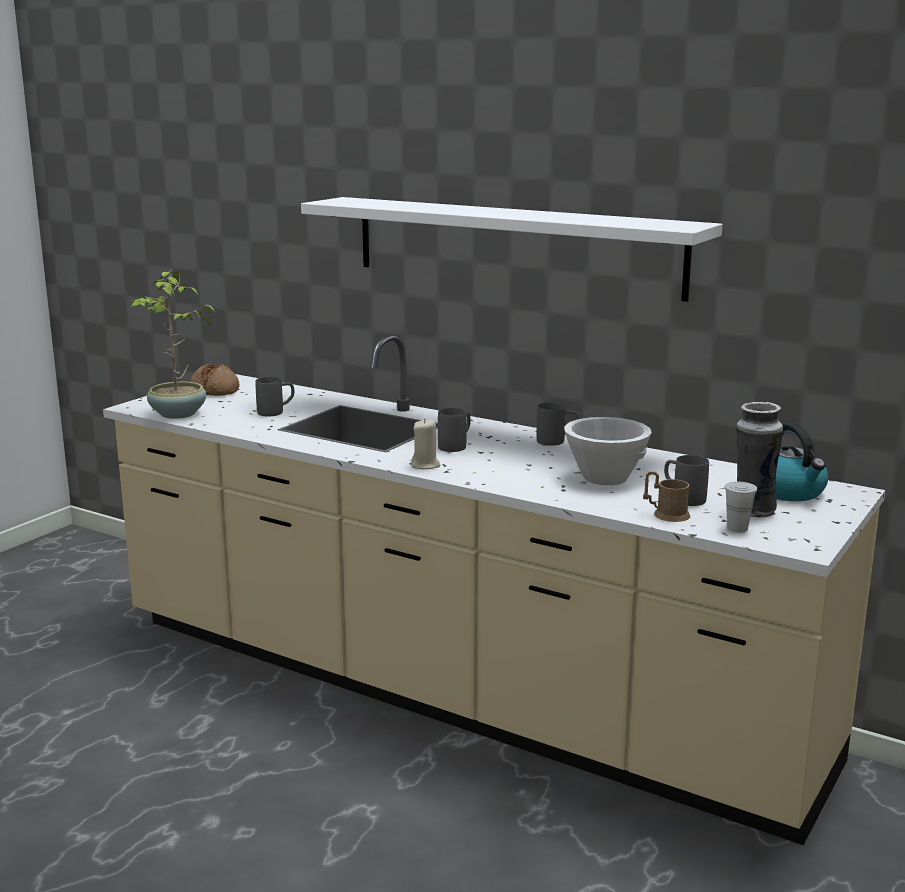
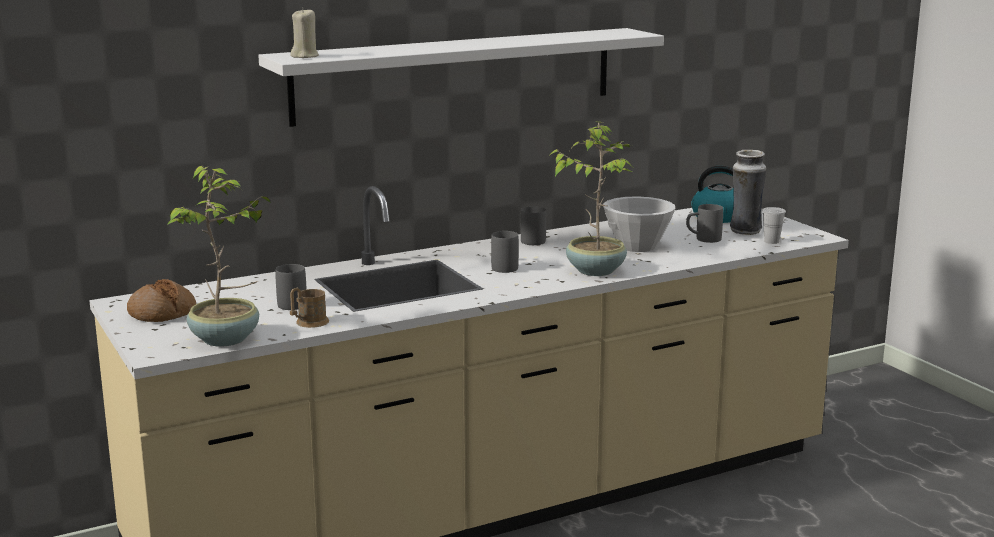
camera: 60 degrees left, 0 degrees up
beige candle [411,418,440,469] -> beige candle moved to [290,8,319,58]
brown mug [643,471,690,522] -> brown mug moved to [290,288,329,328]
none -> potted plant [549,122,632,276]

